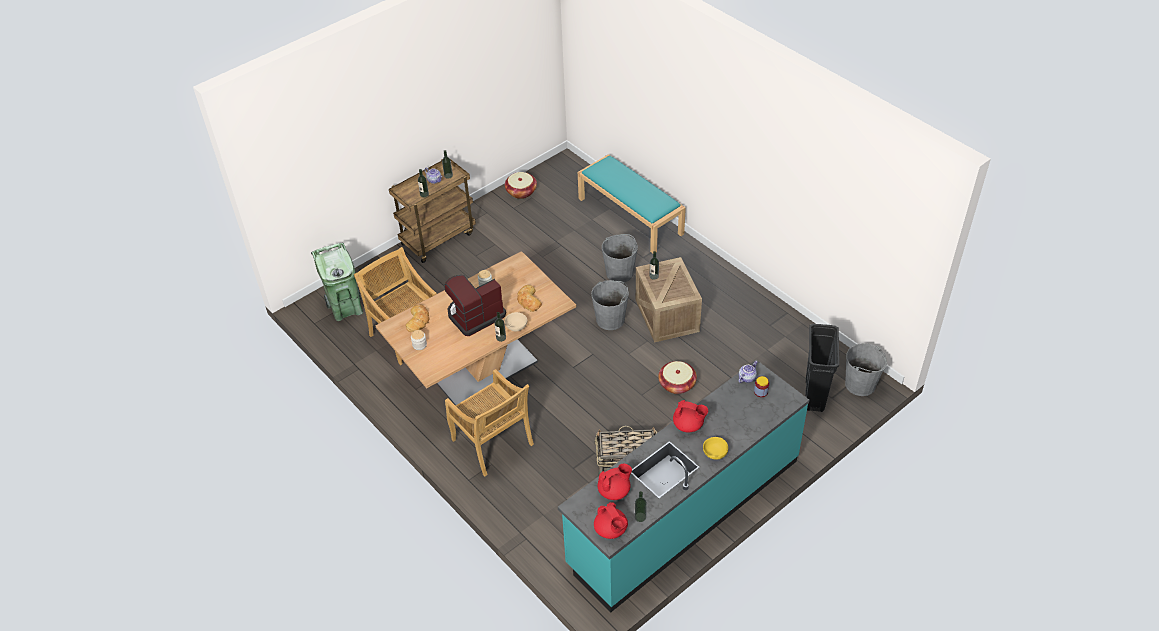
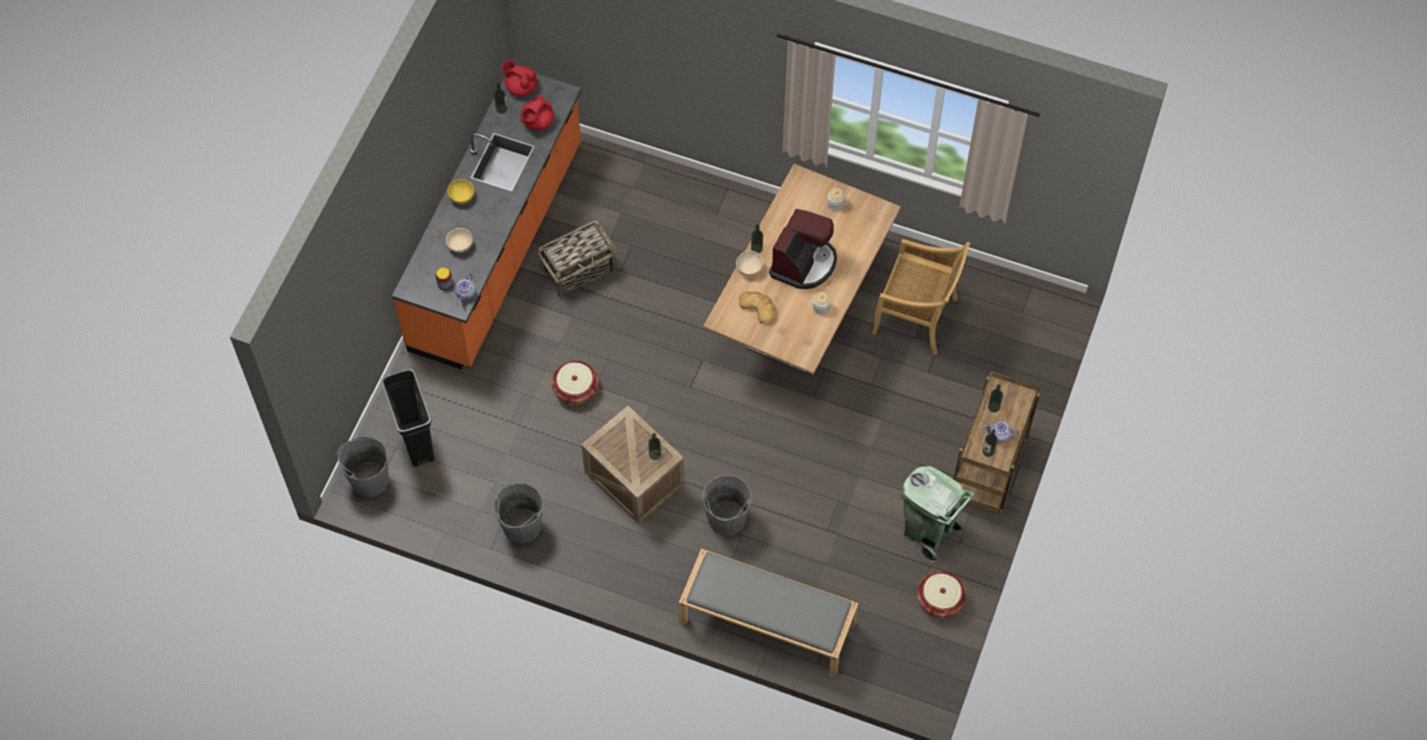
camera: 150 degrees right, 15 degrees up
green trash can [311,243,363,321] -> green trash can moved to [901,466,975,562]
bread [406,304,429,332] -> none
beige chair [445,369,534,476] -> none
turquoise counter [558,360,809,613] -> orange counter [392,73,582,370]
turquoise bench [578,154,686,253] -> grey bench [679,548,859,678]
grey bucket [591,280,629,330] -> grey bucket moved to [493,483,543,544]
red teapot [673,400,708,432] -> none
none -> beige bowl [446,228,473,253]

